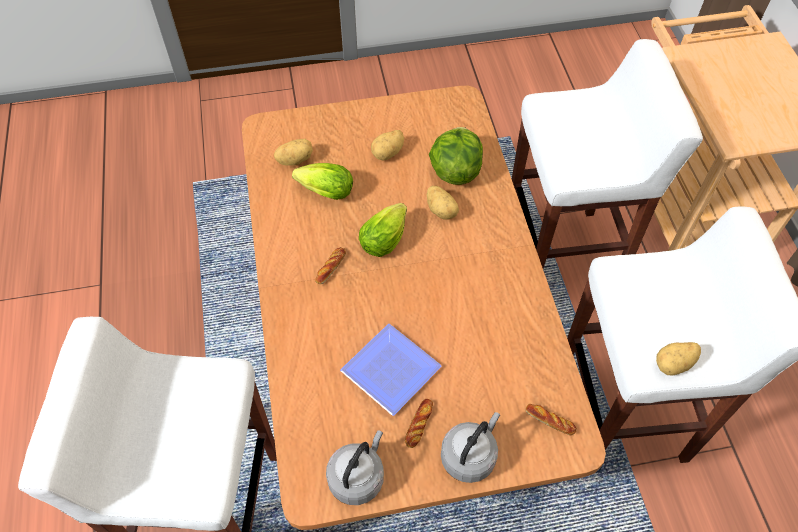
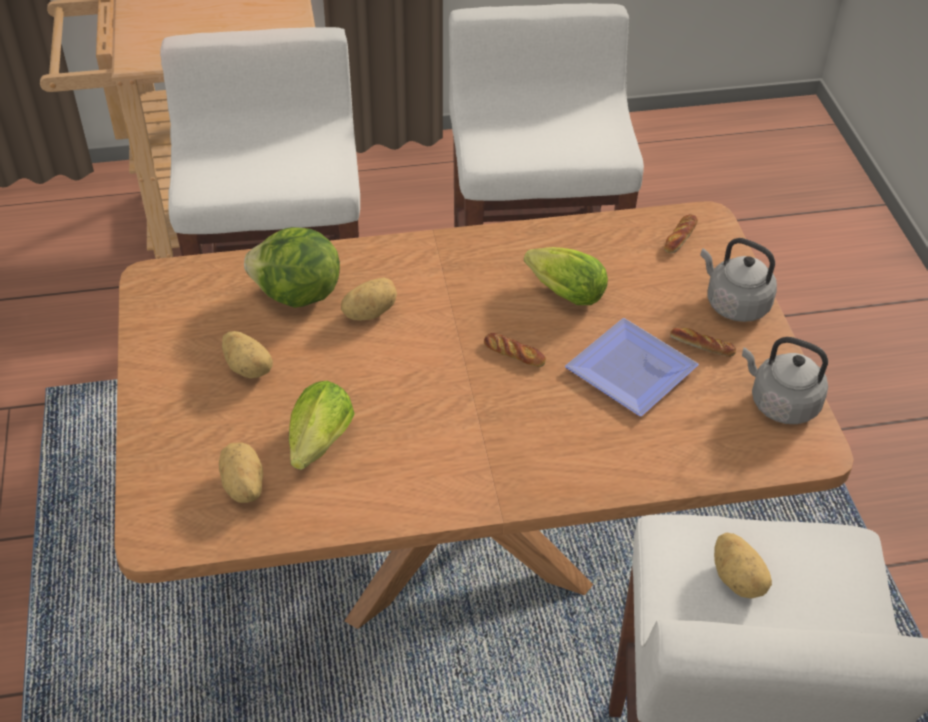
camera: 90 degrees left, 10 degrees down
bread [315,247,346,284] -> bread moved to [484,333,546,367]
lettuce [359,203,407,257] -> lettuce moved to [524,247,608,305]
potato [656,342,701,376] -> potato moved to [714,533,772,599]

